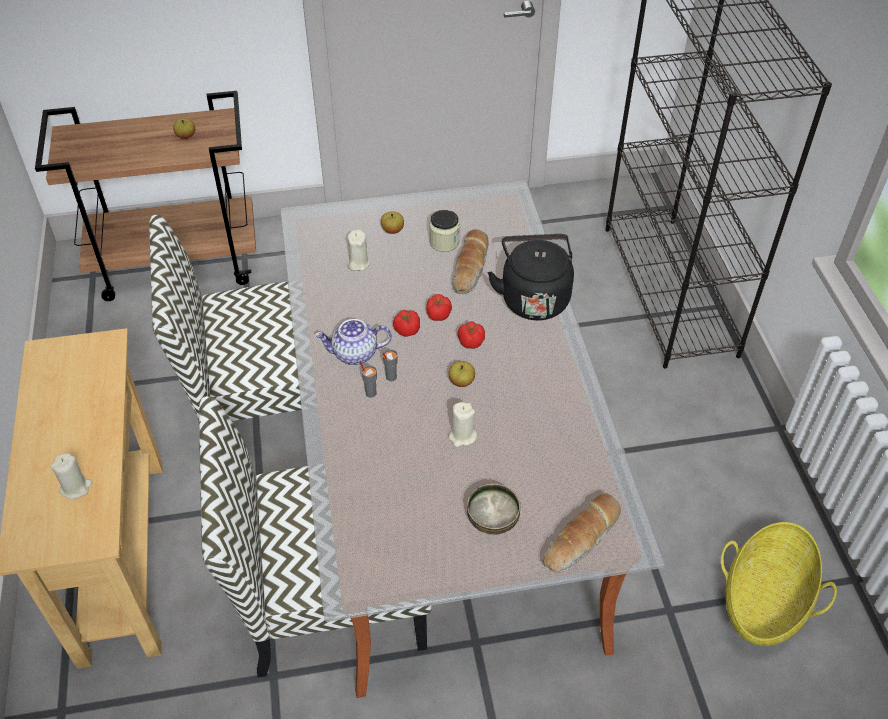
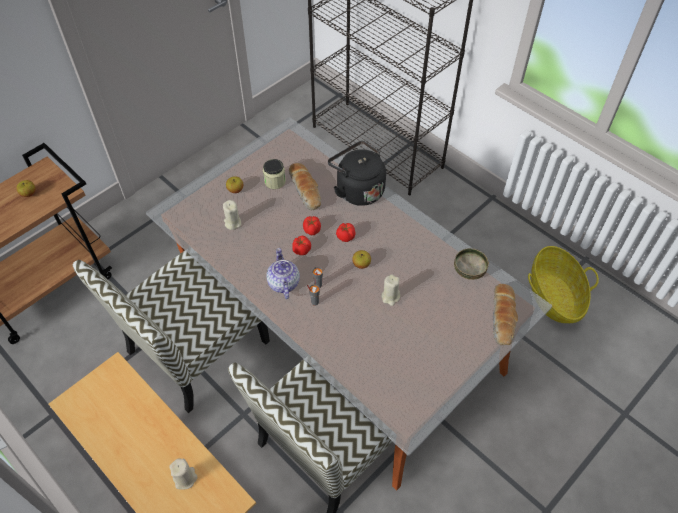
camera: 35 degrees left, 5 degrees up
teapot [315,319,392,365] -> teapot turned 120 degrees clockwise [266,248,300,299]
bowl [467,484,520,535] -> bowl moved to [454,248,489,280]

